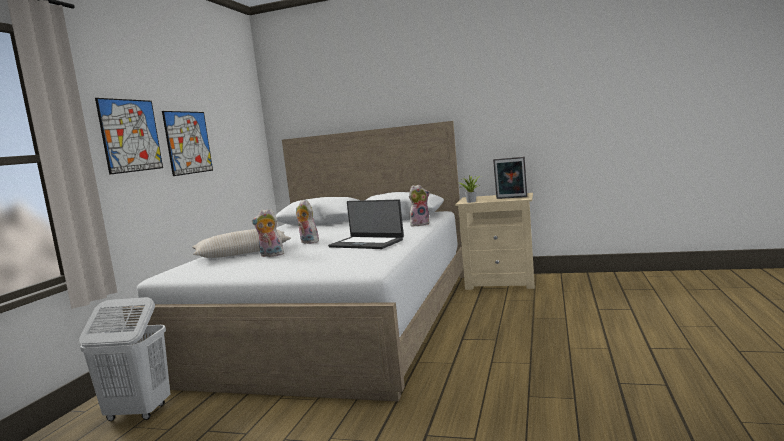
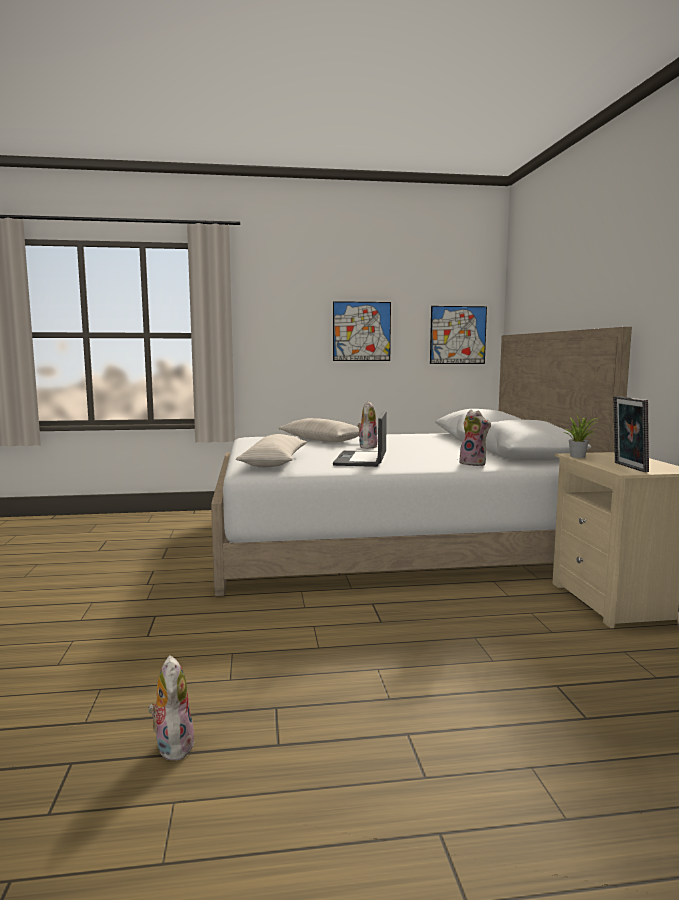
camera: 65 degrees right, 0 degrees up
white laundry basket [79,297,170,421] -> none
picture [95,98,163,175] -> picture moved to [430,306,487,364]
plush toy [252,208,284,257] -> plush toy moved to [148,655,195,761]
none -> beige pillow [236,434,307,467]

